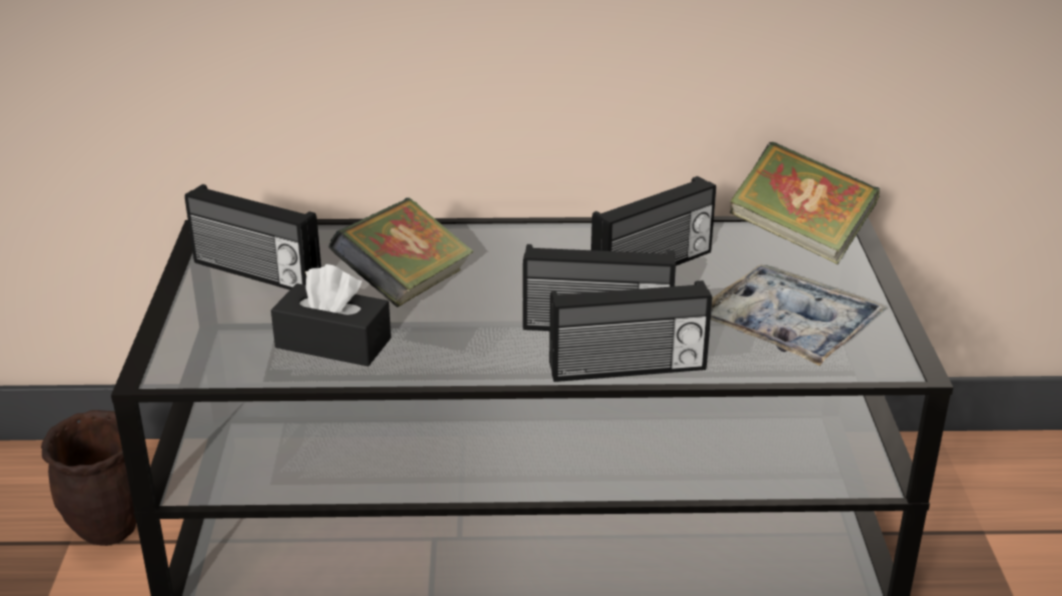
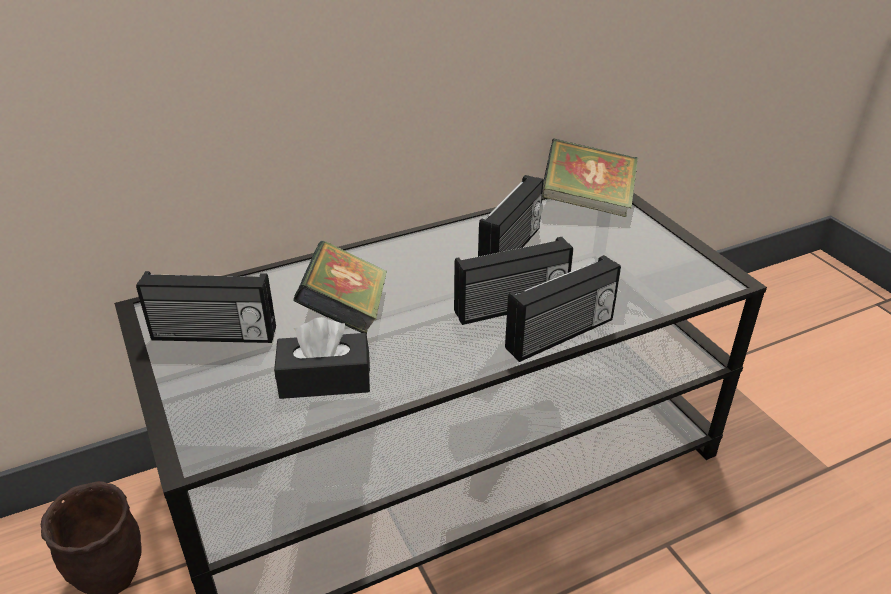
camera: 25 degrees left, 5 degrees up
tray [711,265,887,366] -> none

